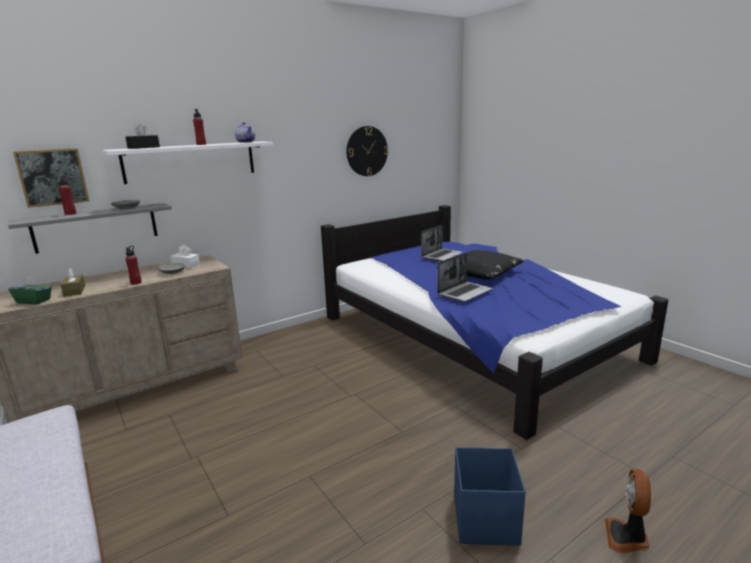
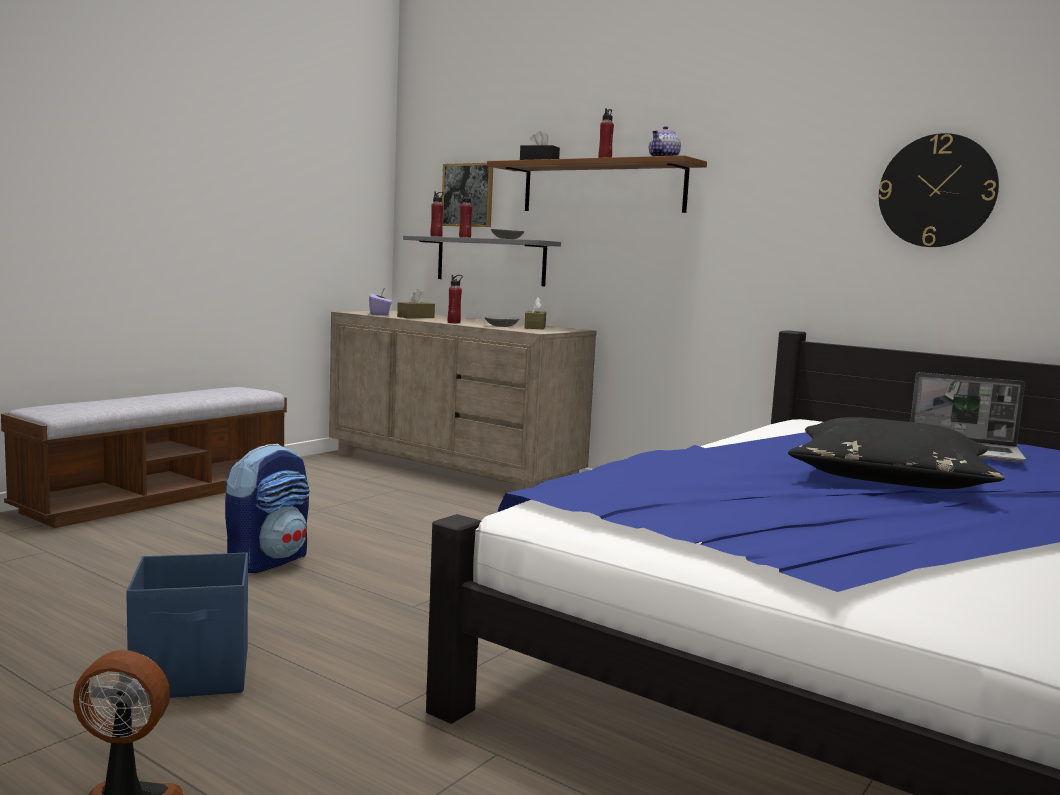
camera: 70 degrees right, 10 degrees down
green tissue box [9,277,52,304] -> purple tissue box [369,288,392,316]
white shelf [103,141,273,184] -> brown shelf [487,155,707,213]
white tissue box [170,245,200,268] -> brown tissue box [524,297,546,330]
laptop [437,253,493,302] -> none
none -> backpack [225,444,310,573]
none -> red bottle [430,192,443,237]

